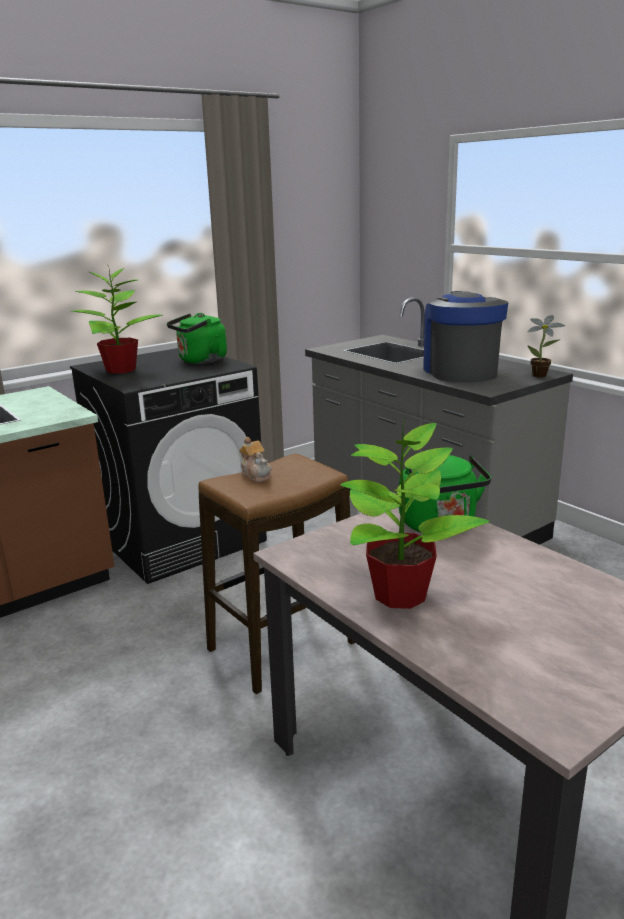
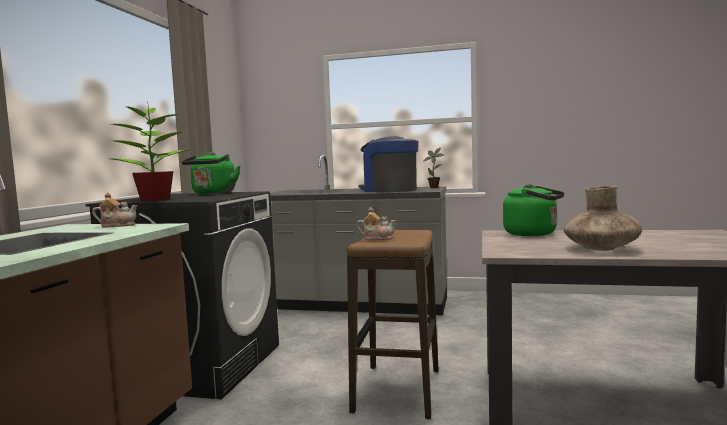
camera: 40 degrees left, 15 degrees down
potted plant [340,420,490,609] -> brown vase [563,185,642,251]
none -> teapot [92,192,138,227]

